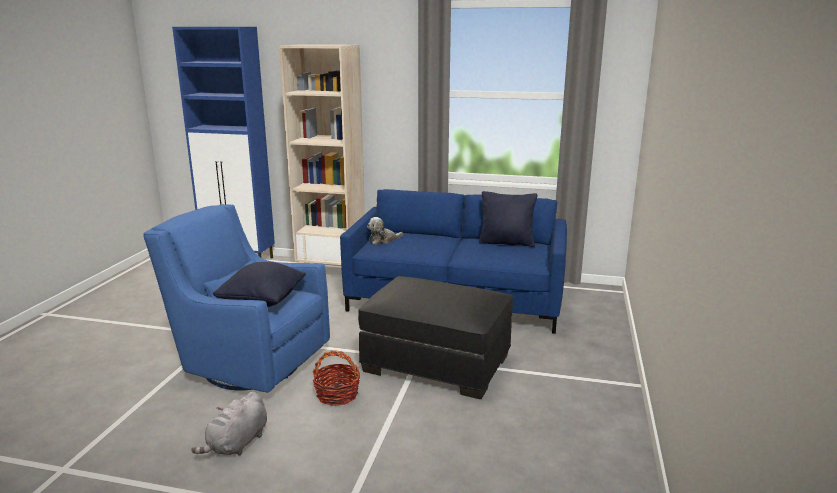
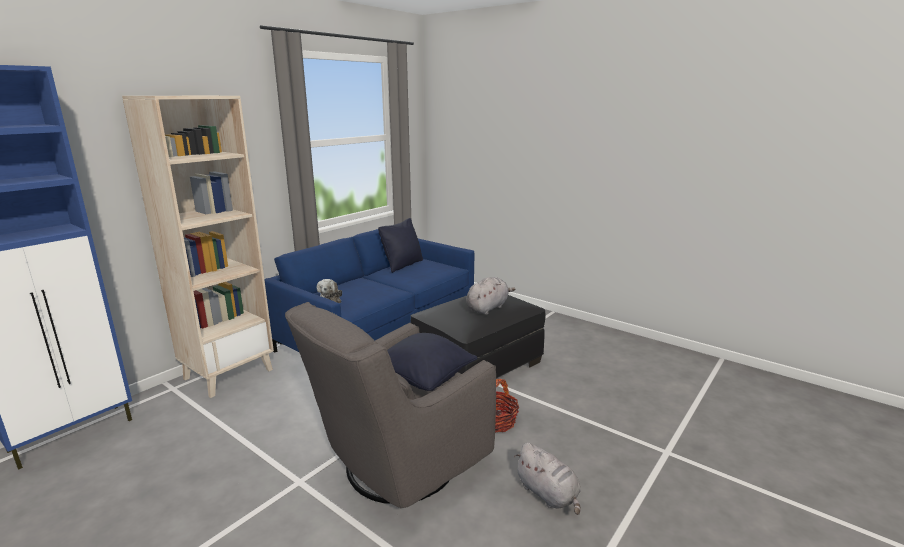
camera: 65 degrees left, 0 degrees up
blue armchair [143,204,330,393] -> grey armchair [285,302,496,509]
none -> grey plush toy [466,277,516,315]

